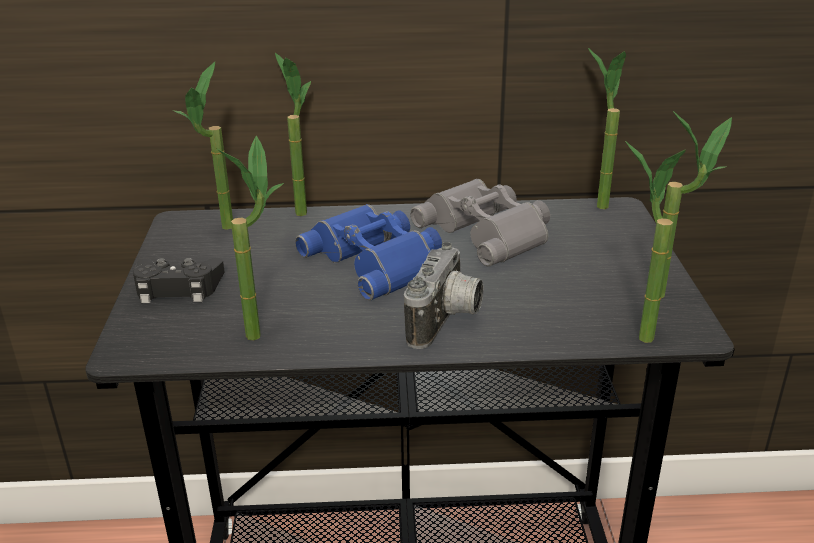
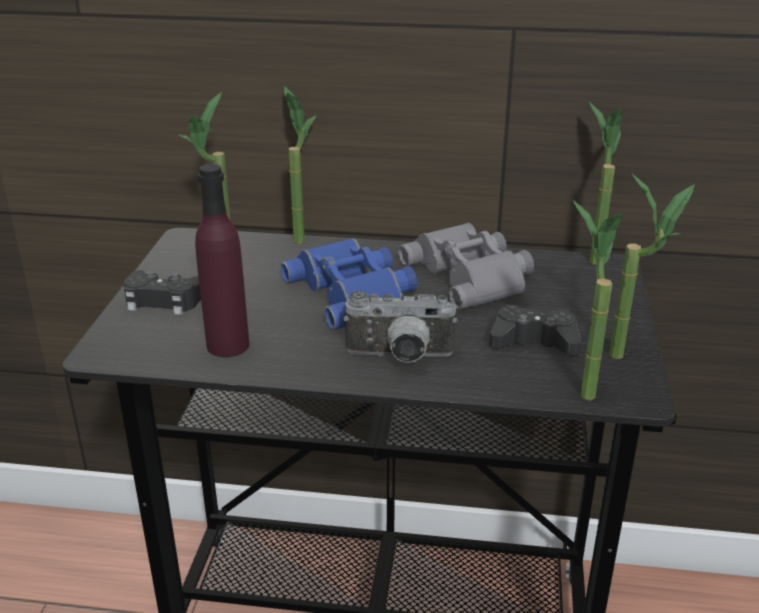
camera: 10 degrees right, 0 degrees up
potted plant [216,136,284,340] -> purple bottle [195,164,249,357]
camera [404,242,484,349] -> camera turned 60 degrees clockwise [343,291,458,363]
none -> black game controller [489,305,581,355]

